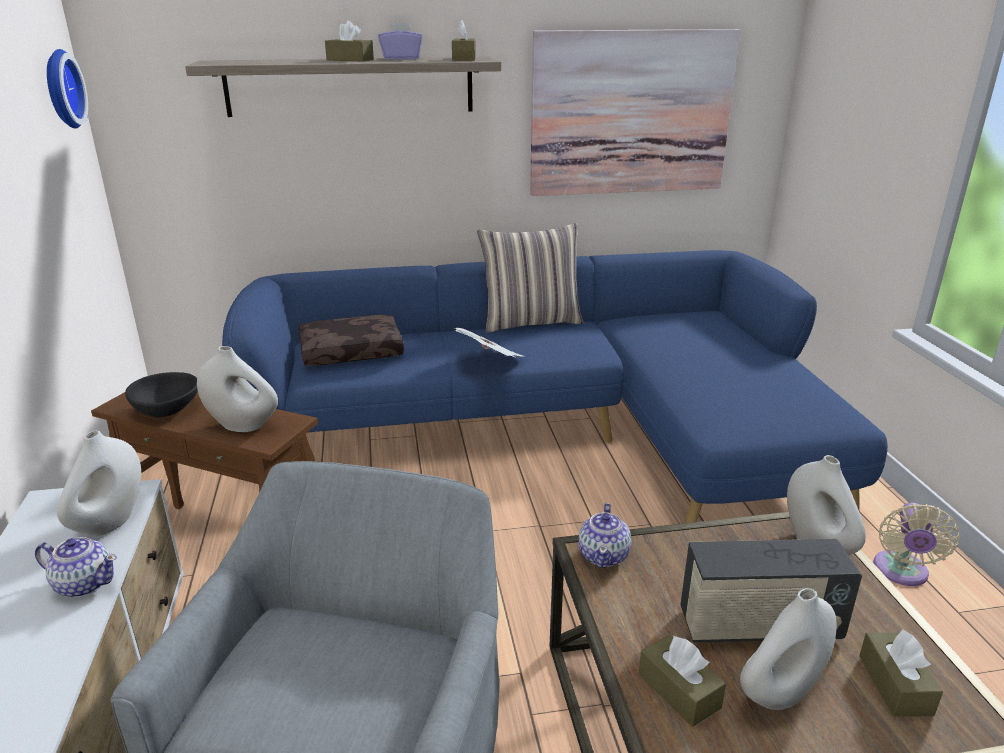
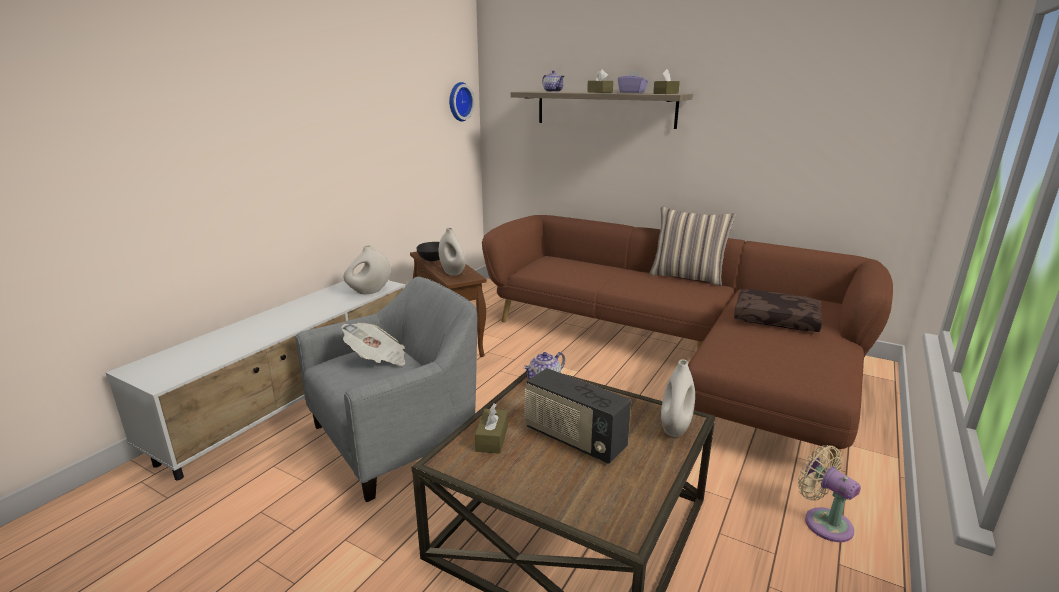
camera: 40 degrees right, 5 degrees down
teapot [35,537,117,597] -> teapot moved to [542,71,564,92]
blue sofa [222,250,888,523] -> brown sofa [482,215,893,472]
brown pillow [299,315,404,366] -> brown pillow moved to [734,289,822,332]
newspaper [453,328,524,357] -> newspaper moved to [341,323,405,366]
picture [530,29,740,196] -> none
white vase [740,588,837,710] -> none
brown tissue box [859,630,943,717] -> none
beige fan [874,502,959,586] -> beige fan turned 90 degrees clockwise [798,445,861,542]

